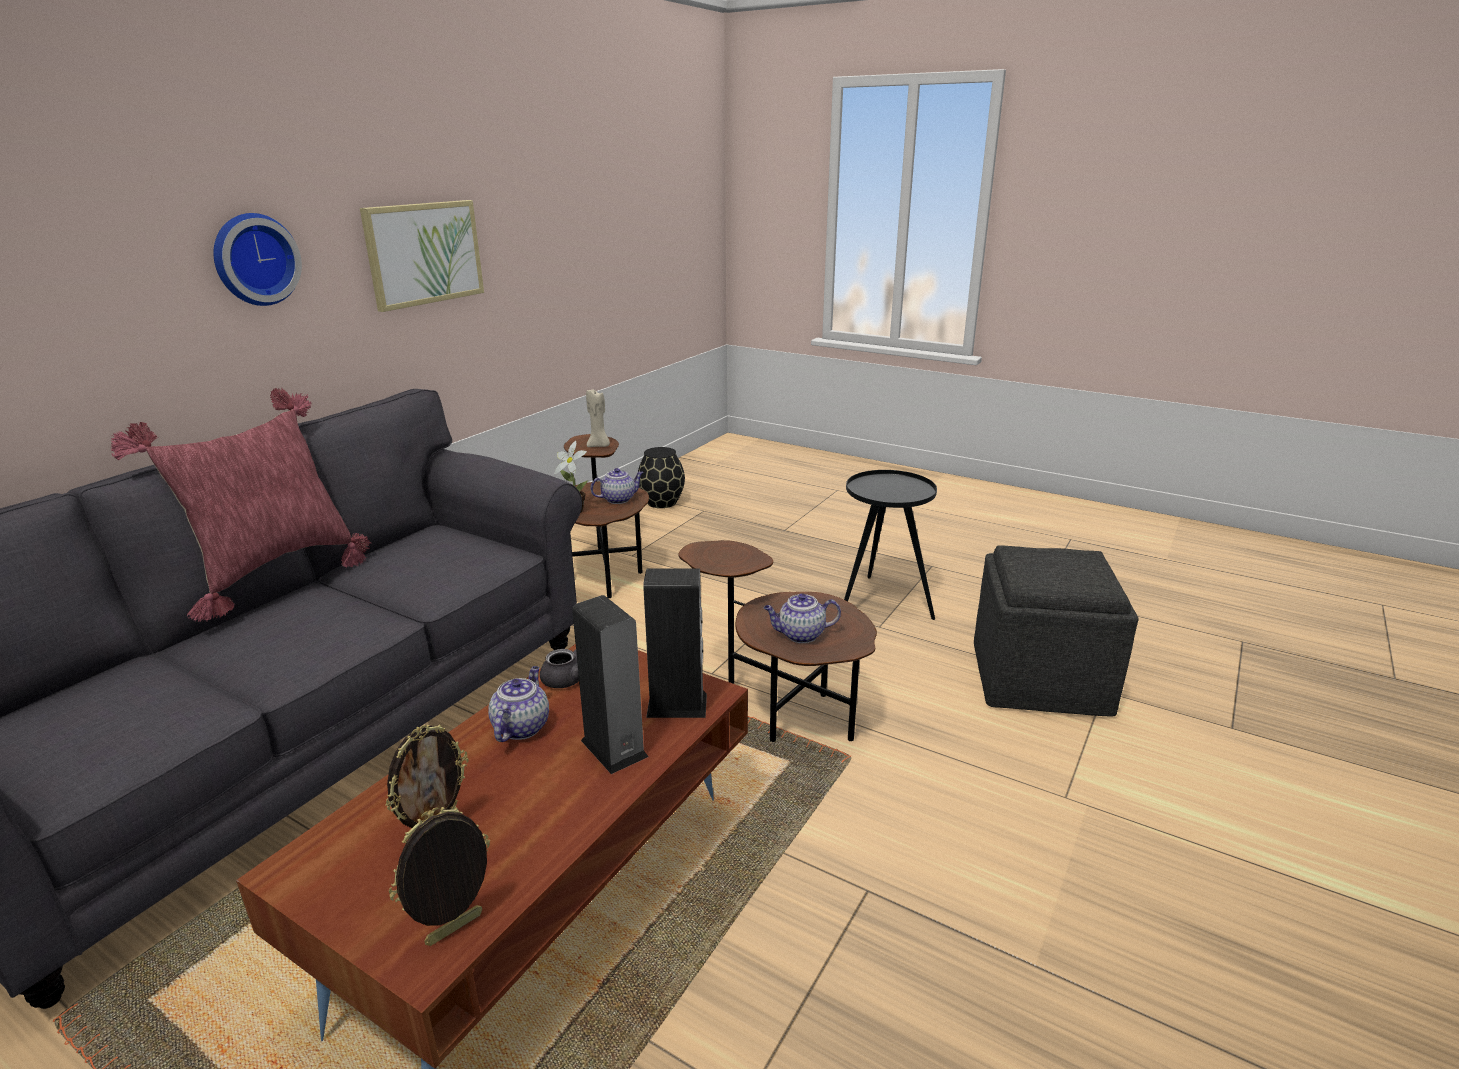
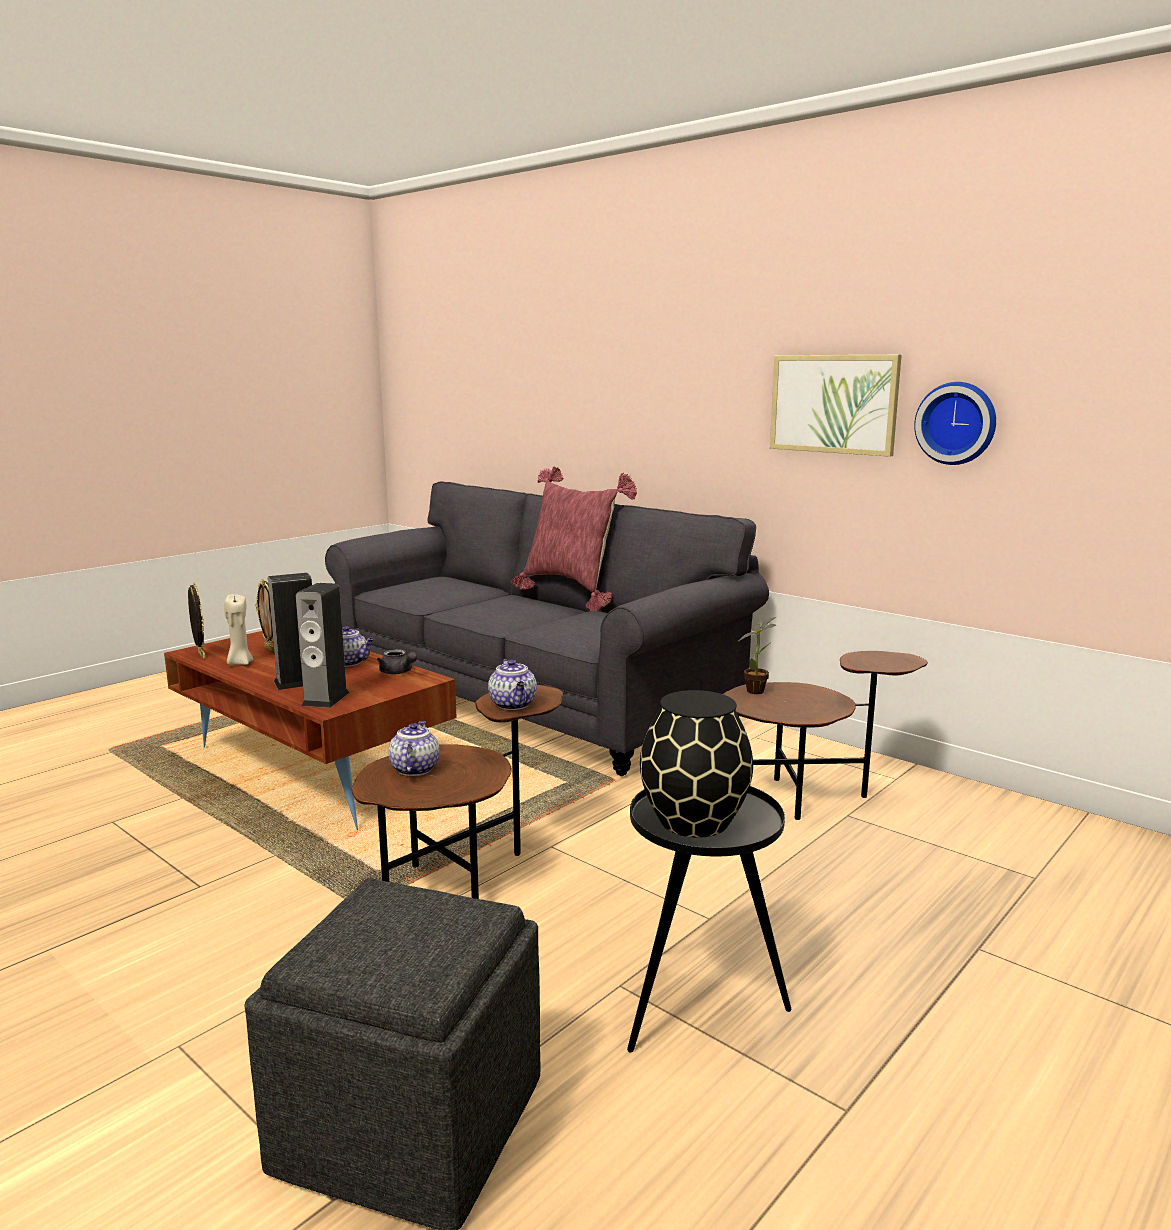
camera: 100 degrees right, 10 degrees down
wall clock [214,213,302,306] -> wall clock moved to [914,382,996,465]
beige candle [586,390,610,447] -> beige candle moved to [224,594,253,665]
teapot [590,468,644,504] -> teapot moved to [488,659,537,710]
black vase [638,447,685,508] -> black vase moved to [640,690,753,838]

